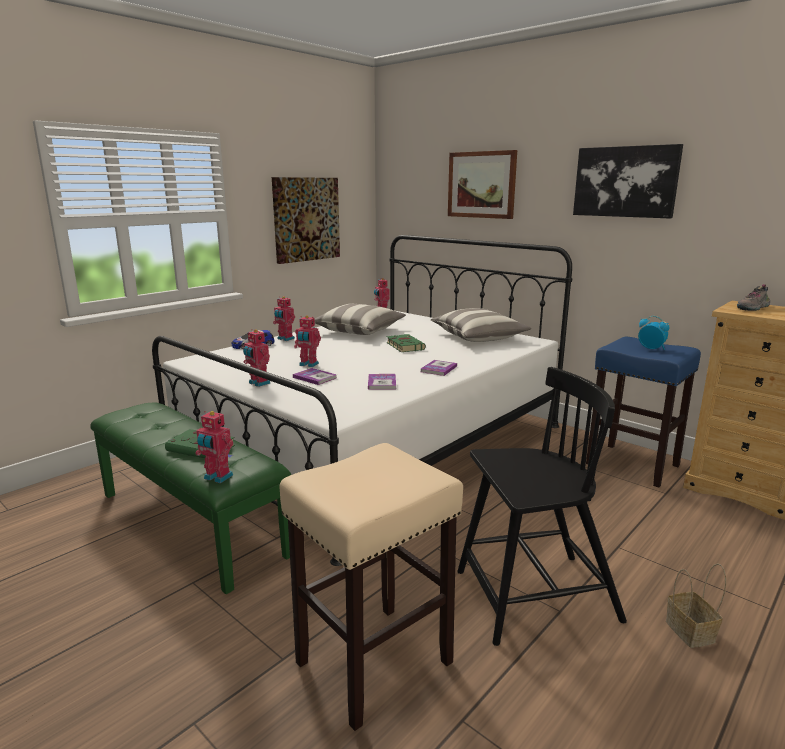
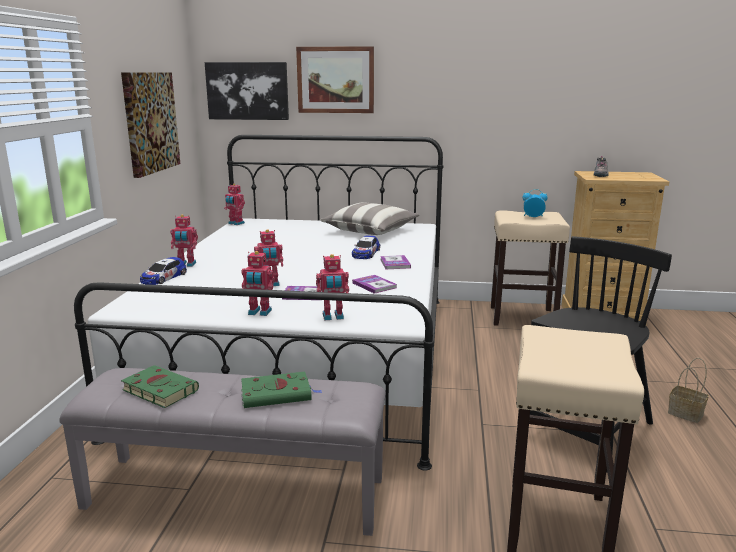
camera: 35 degrees left, 0 degrees up
green bench [90,402,291,594] -> grey bench [59,368,386,536]
toy robot [196,411,233,483] -> toy robot moved to [316,254,349,320]
pillow [315,304,406,335] -> none
green book [386,334,426,352] -> green book moved to [121,365,199,408]
picture [573,144,683,219] -> picture moved to [205,62,289,120]
blue stool [586,337,701,488] -> beige stool [491,210,570,326]
none -> toy car [352,235,380,259]

